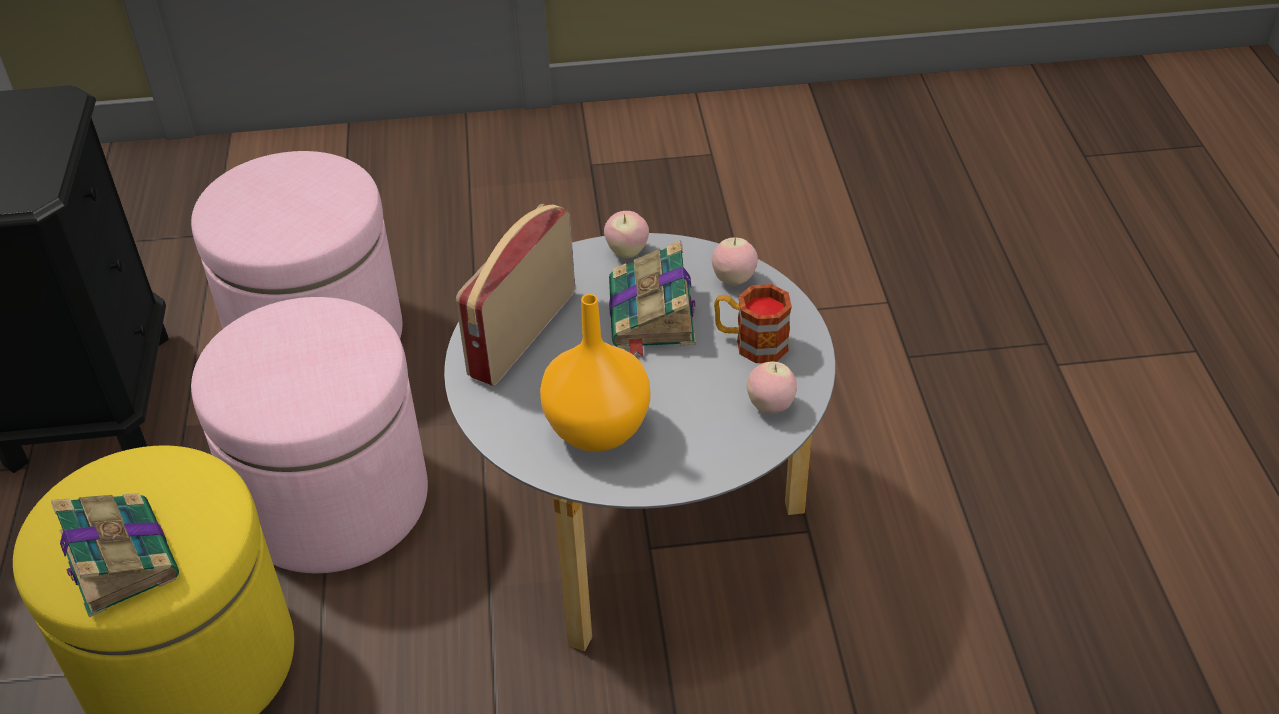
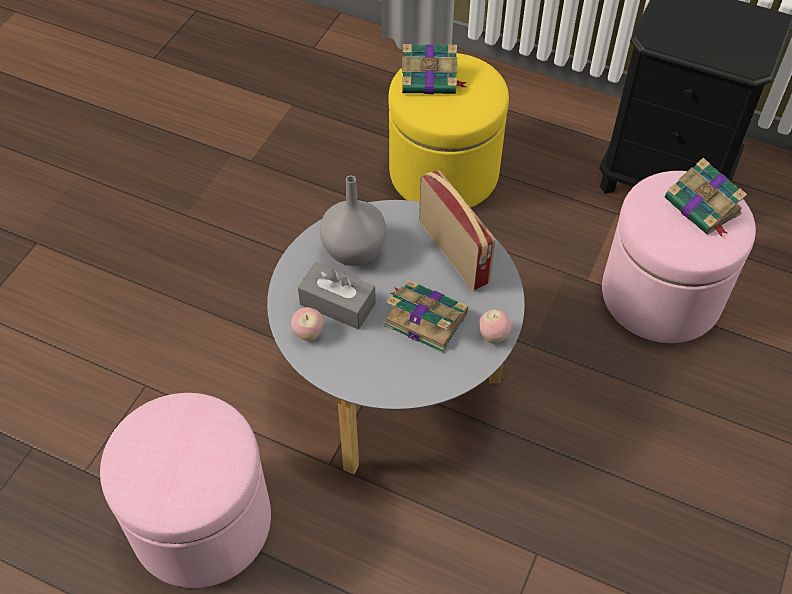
camera: 120 degrees right, 10 degrees up
pink ottoman [191,297,428,573] -> pink ottoman moved to [100,393,271,588]
orange vase [540,294,650,452] -> grey vase [320,176,387,266]
apple [712,237,758,285] -> none
mug [714,284,792,363] -> none
none -> grey tissue box [298,262,376,329]
none -> book [665,158,747,237]

